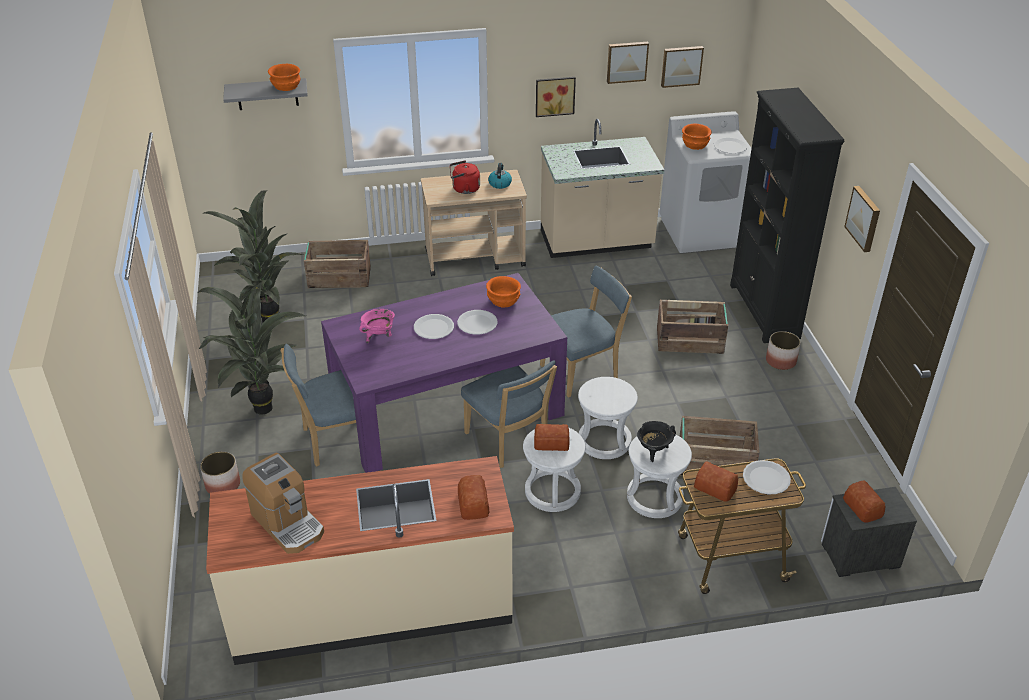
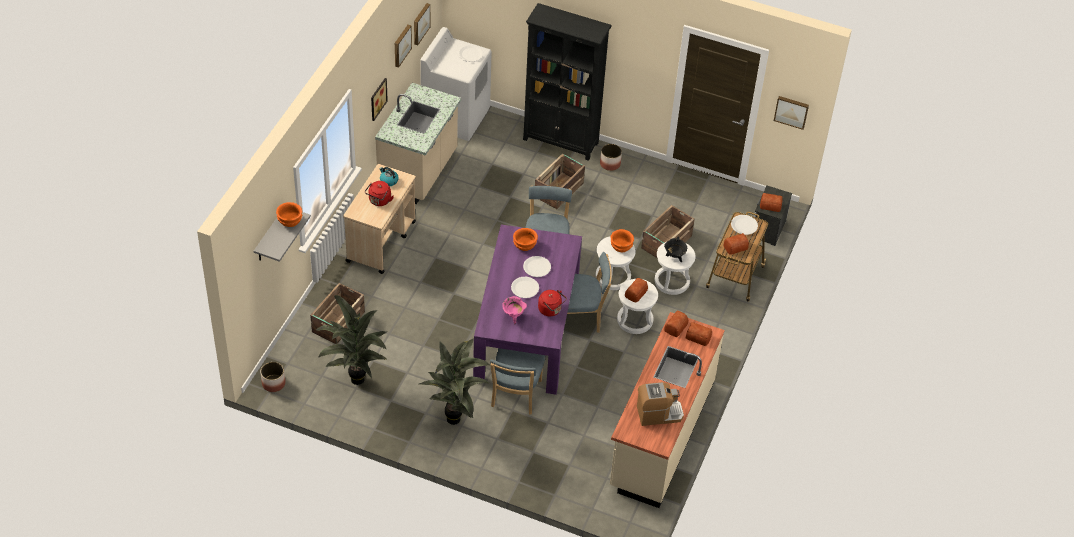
camera: 60 degrees left, 10 degrees up
planter [200,451,240,494] -> planter moved to [260,362,285,392]
orange bowl [682,124,712,150] -> orange bowl moved to [610,229,634,252]
picture [844,186,880,252] -> picture moved to [774,96,809,130]
none -> red kettle [538,290,567,316]
none -> bread [664,311,688,337]

